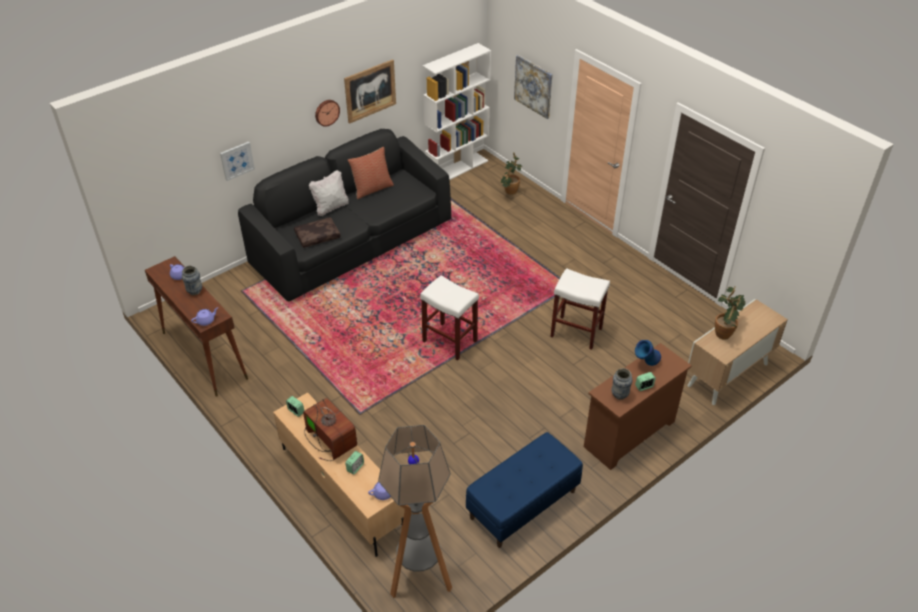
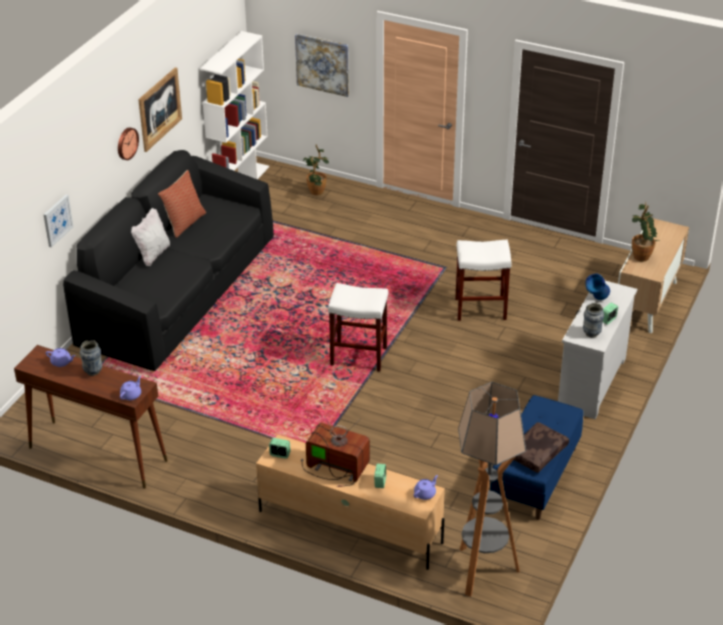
camera: 25 degrees left, 5 degrees down
brown pillow [294,217,341,248] -> brown pillow moved to [514,422,569,473]
brown dresser [584,343,692,470] -> white dresser [558,281,637,419]

